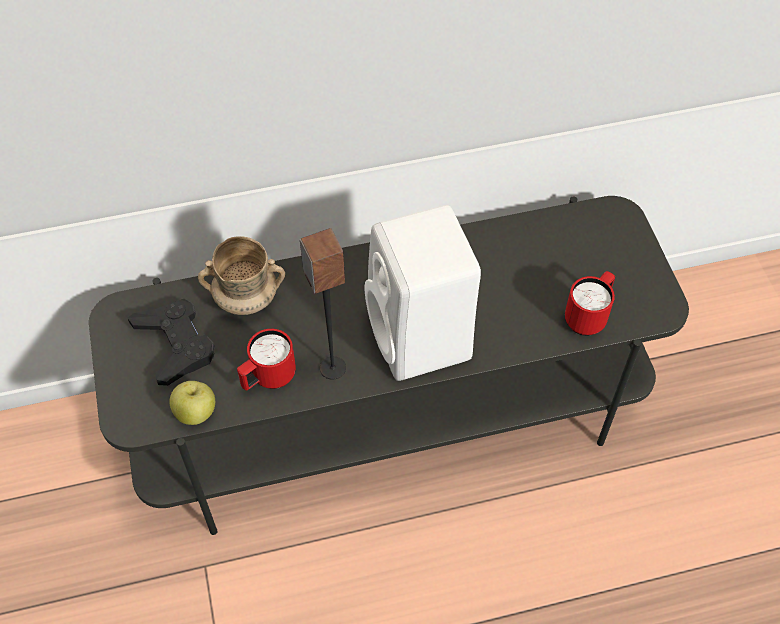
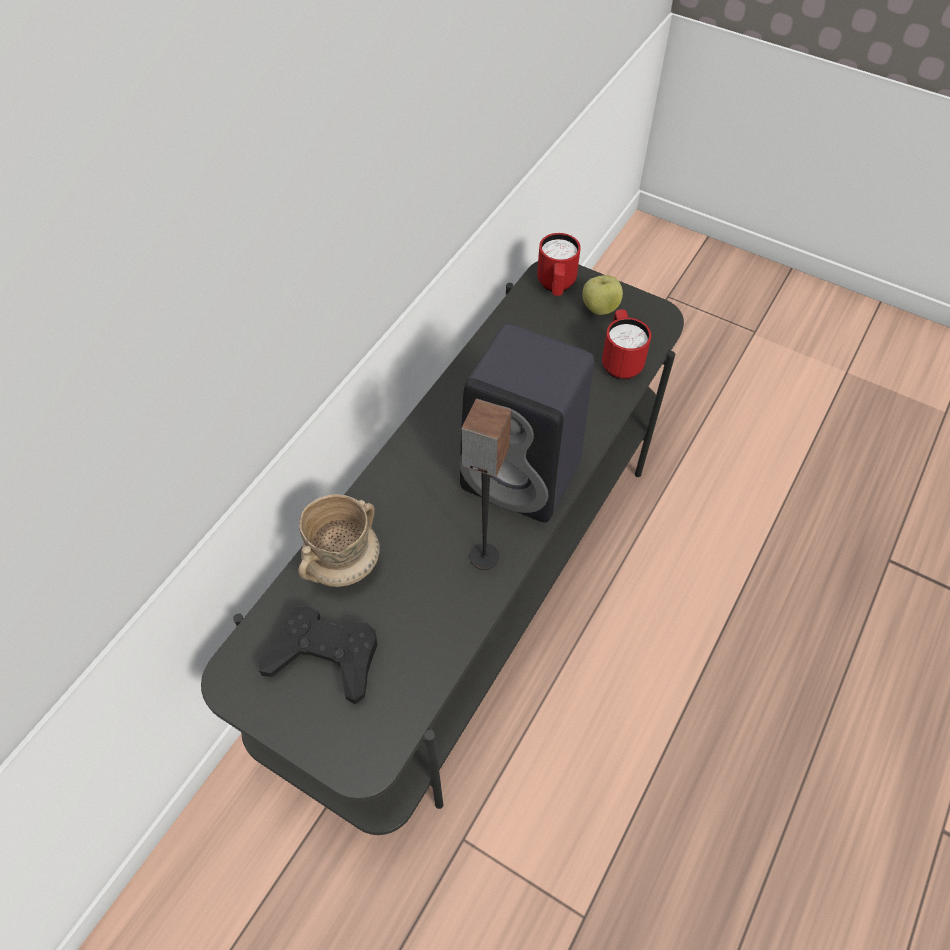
camera: 45 degrees left, 0 degrees up
apple [169,381,215,425] -> apple moved to [582,275,623,315]
red mug [237,328,296,390] -> red mug moved to [537,233,581,296]
white speaker [365,205,481,381] -> black speaker [459,324,595,522]

